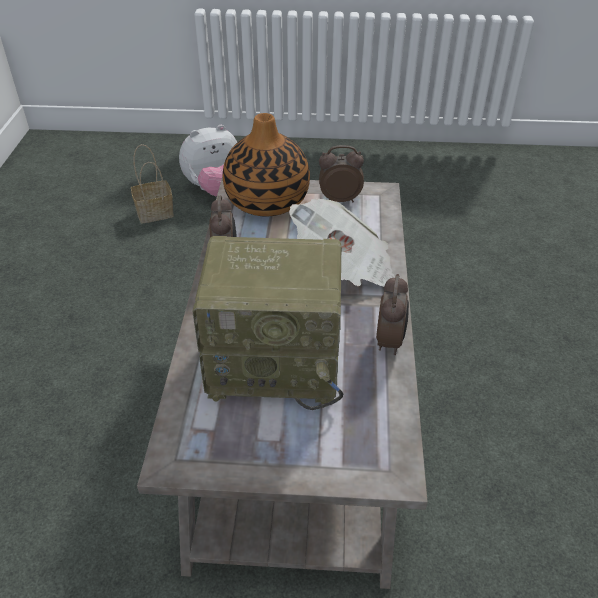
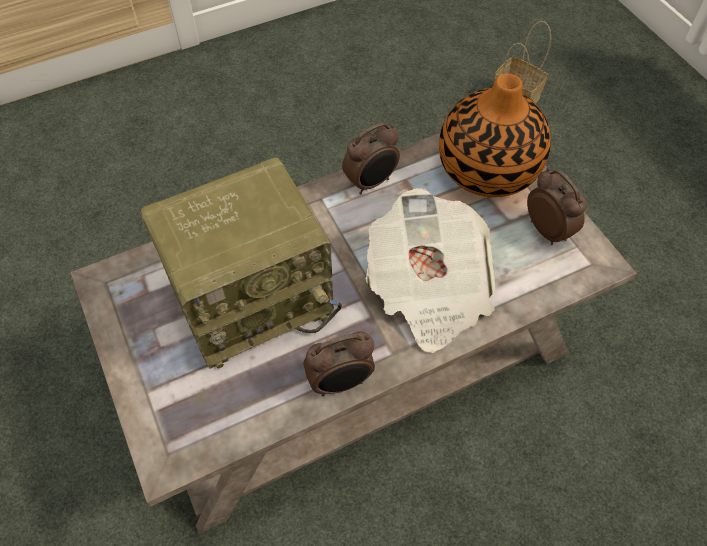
camera: 60 degrees right, 15 degrees up
plush toy [179,125,237,197] -> none
radio [192,236,343,410] -> radio turned 90 degrees counterclockwise [140,157,342,369]

